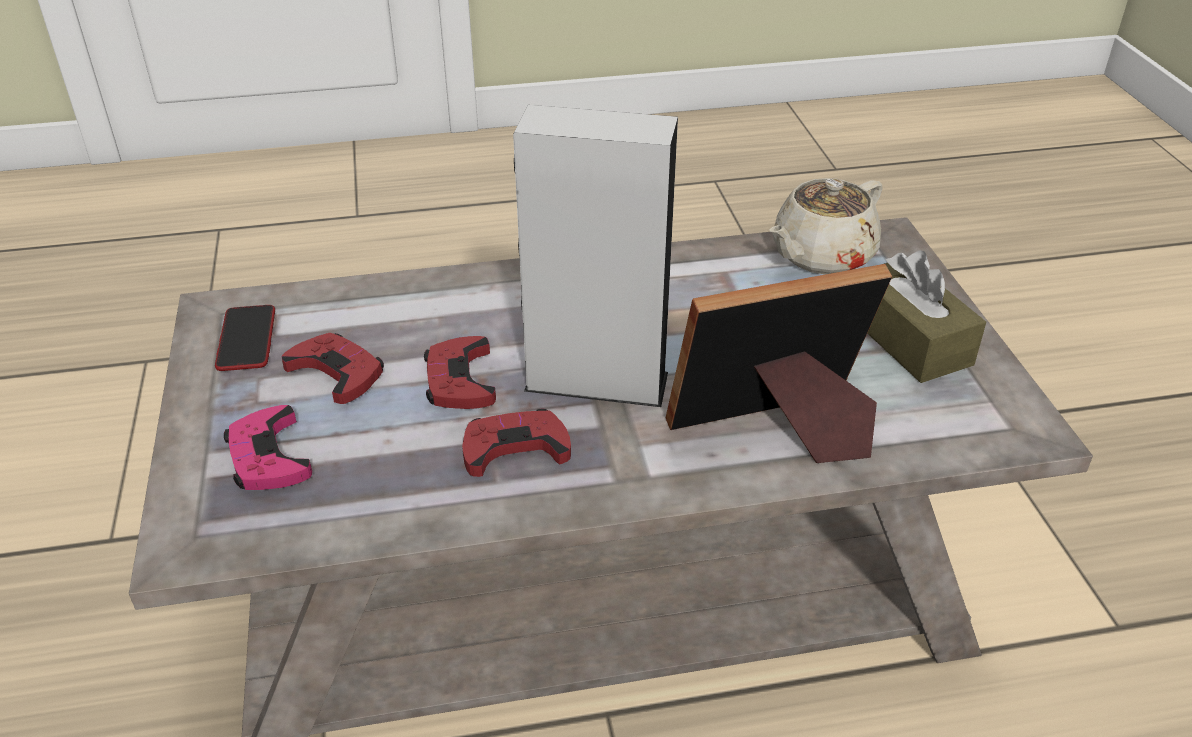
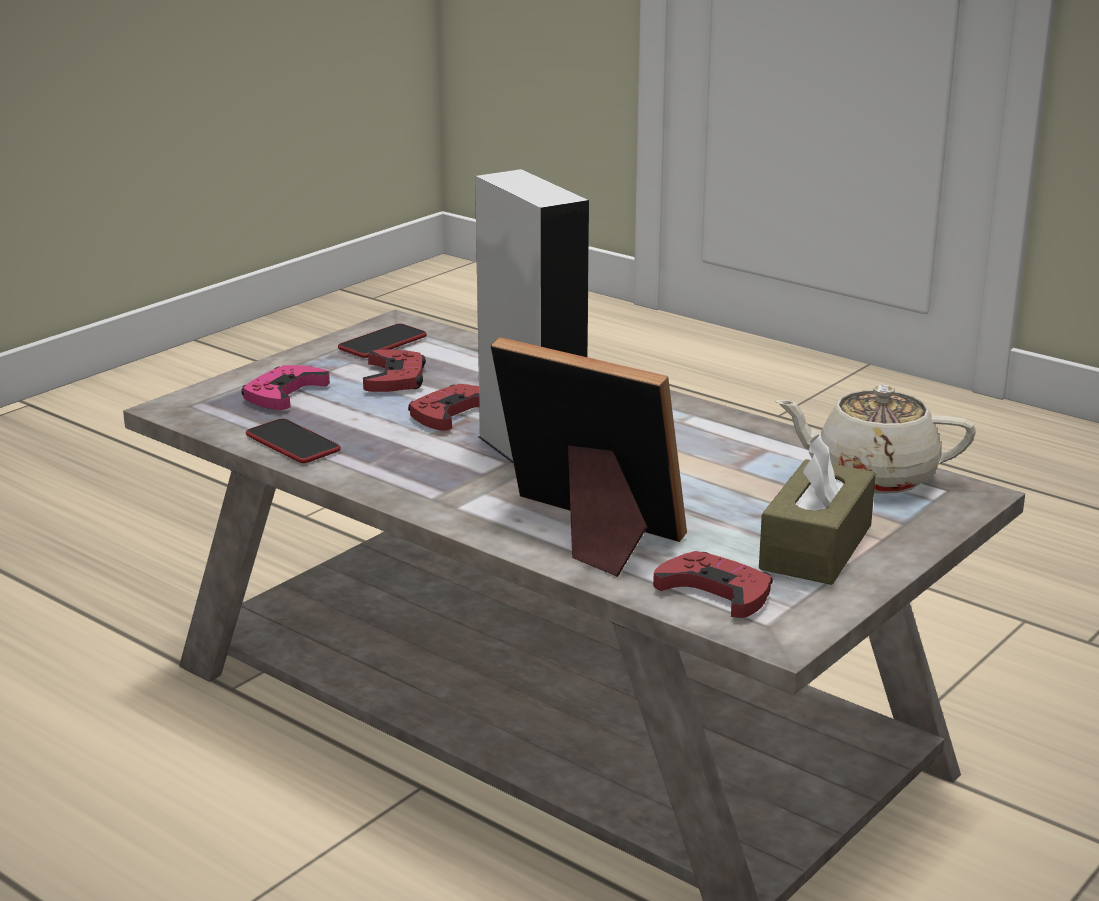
camera: 50 degrees right, 15 degrees down
red game controller [462,409,571,477] -> red game controller moved to [653,551,773,618]
none -> phone [246,419,341,463]

